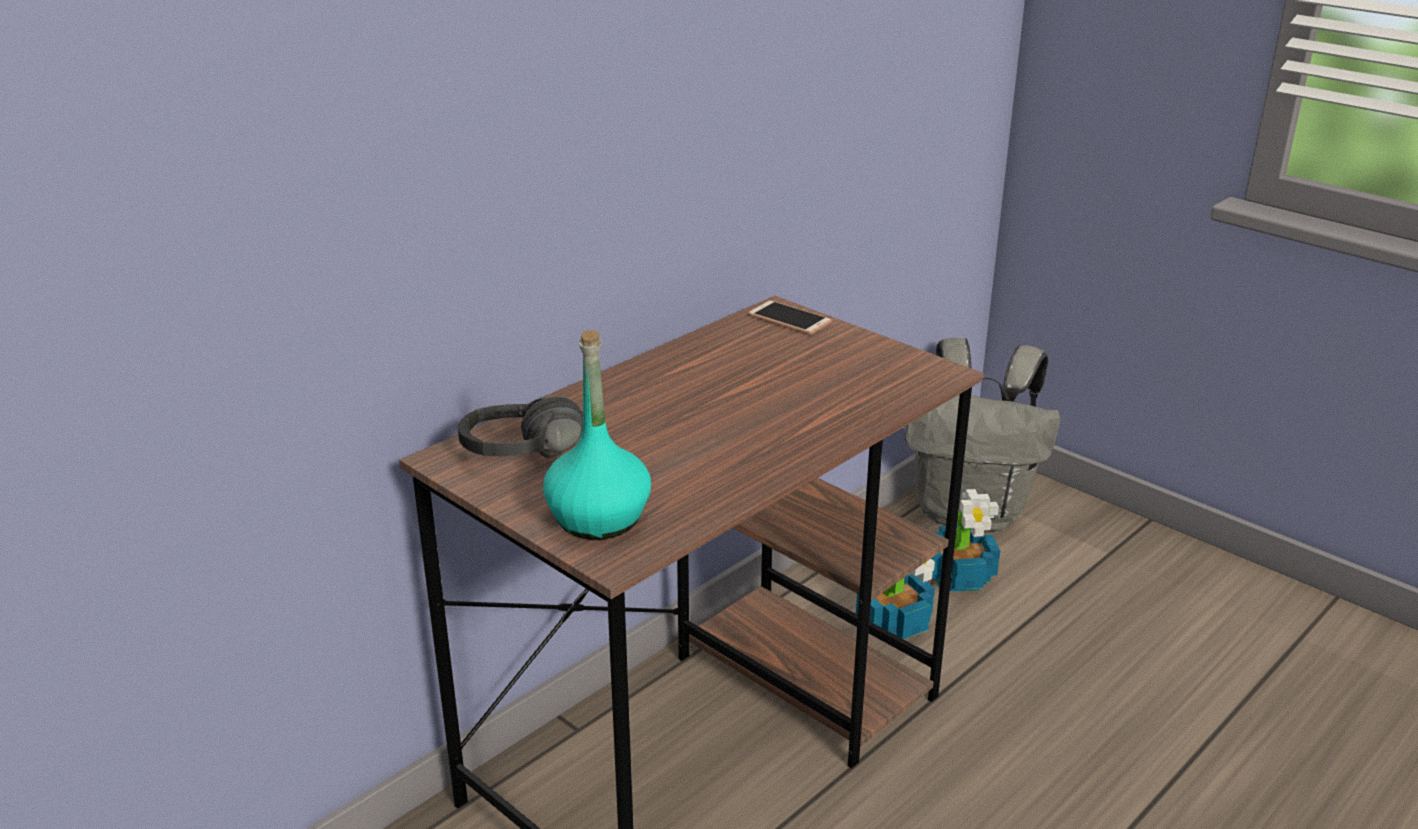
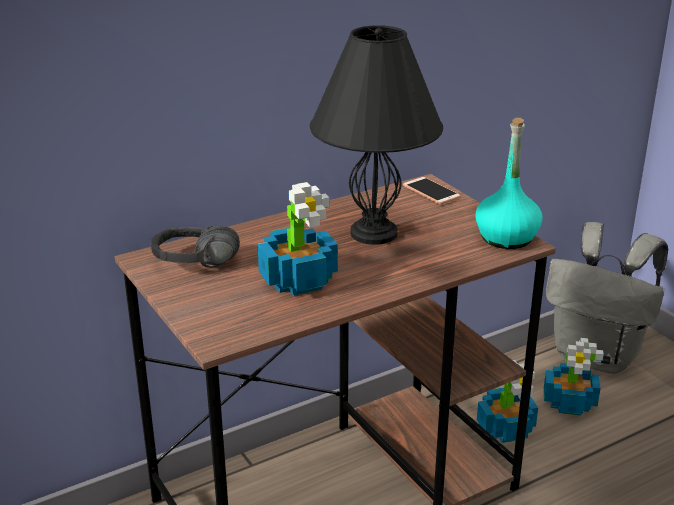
camera: 15 degrees right, 0 degrees up
turquoise bottle [543,330,651,540] -> turquoise bottle moved to [475,118,542,249]
none -> potted plant [258,182,338,296]
none -> black table lamp [310,26,443,245]

